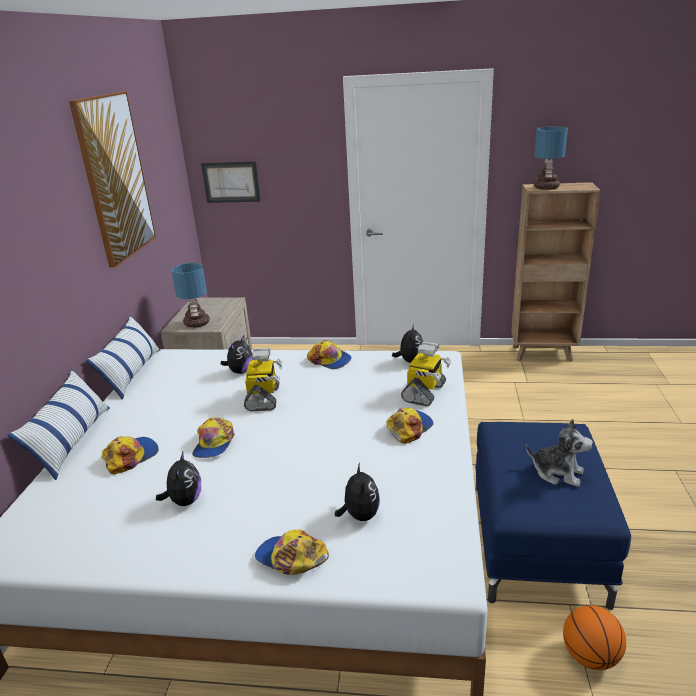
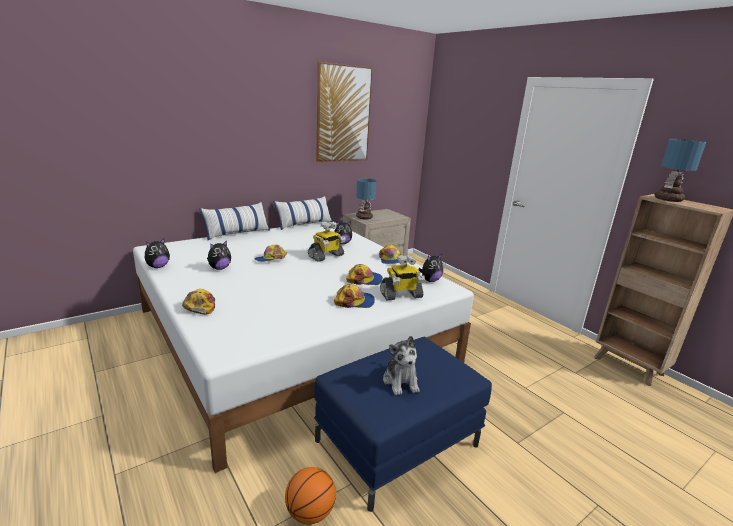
camera: 45 degrees right, 5 degrees down
cap [101,436,159,474] -> cap moved to [346,264,383,285]
picture [201,161,261,203] -> none
plush toy [335,463,380,521] -> plush toy moved to [144,238,170,268]

